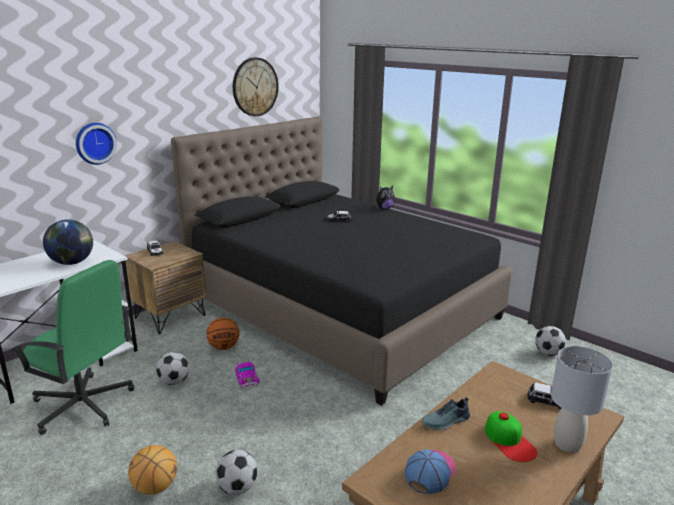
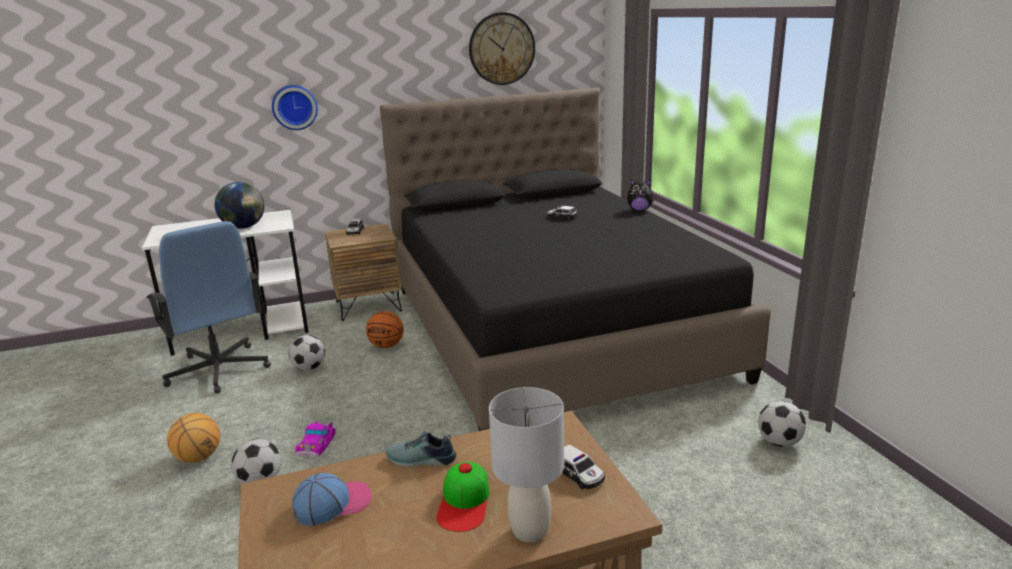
camera: 30 degrees right, 0 degrees up
green office chair [11,260,134,435] -> blue office chair [147,221,271,393]
toy car [235,361,259,388] -> toy car moved to [295,421,336,457]

